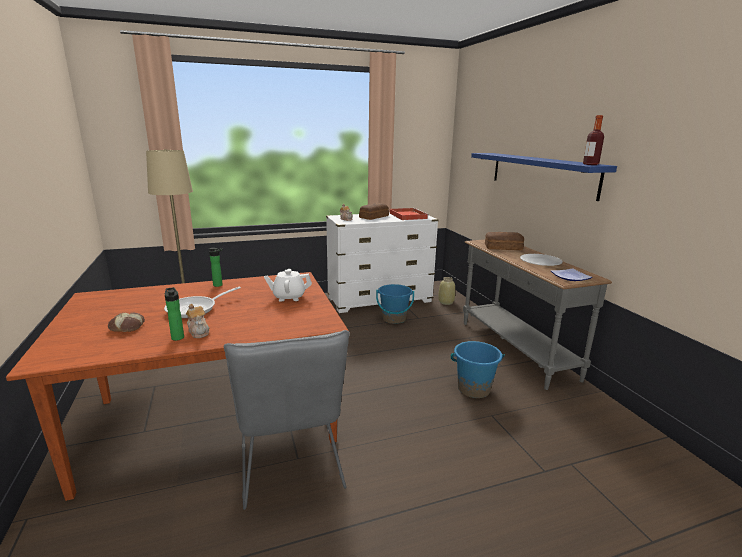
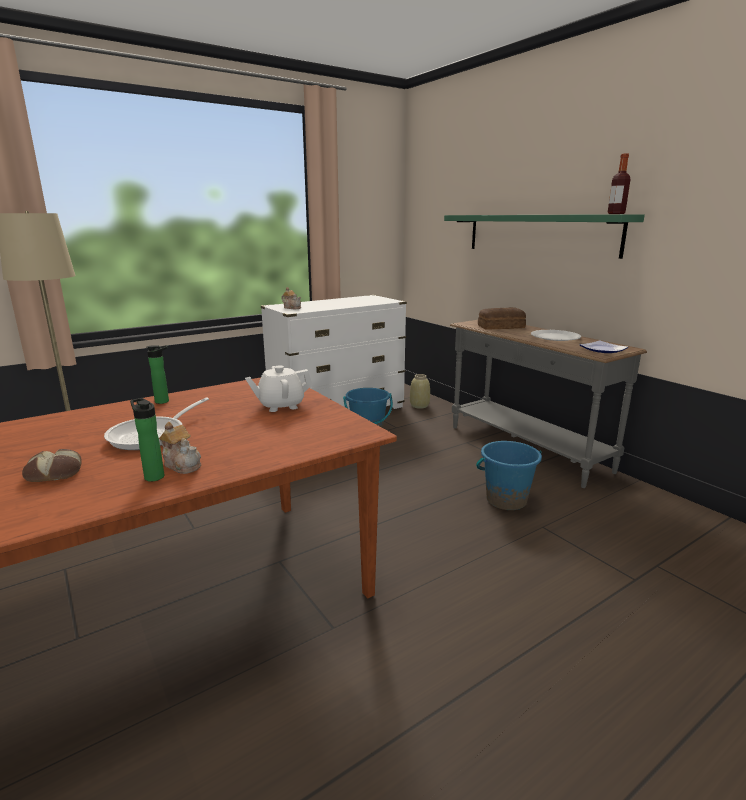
camera: 15 degrees left, 0 degrees up
grey chair [224,330,350,510] -> none
bread [359,203,389,220] -> none
red tray [390,208,429,220] -> none
blue shelf [471,153,617,201] -> green shelf [444,214,645,259]

